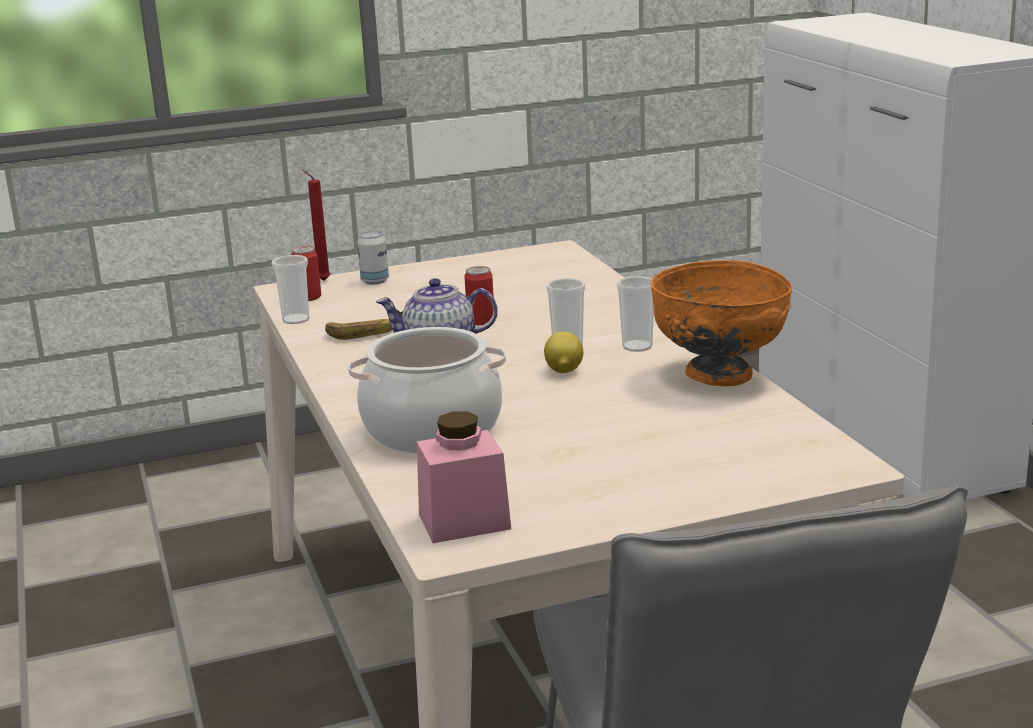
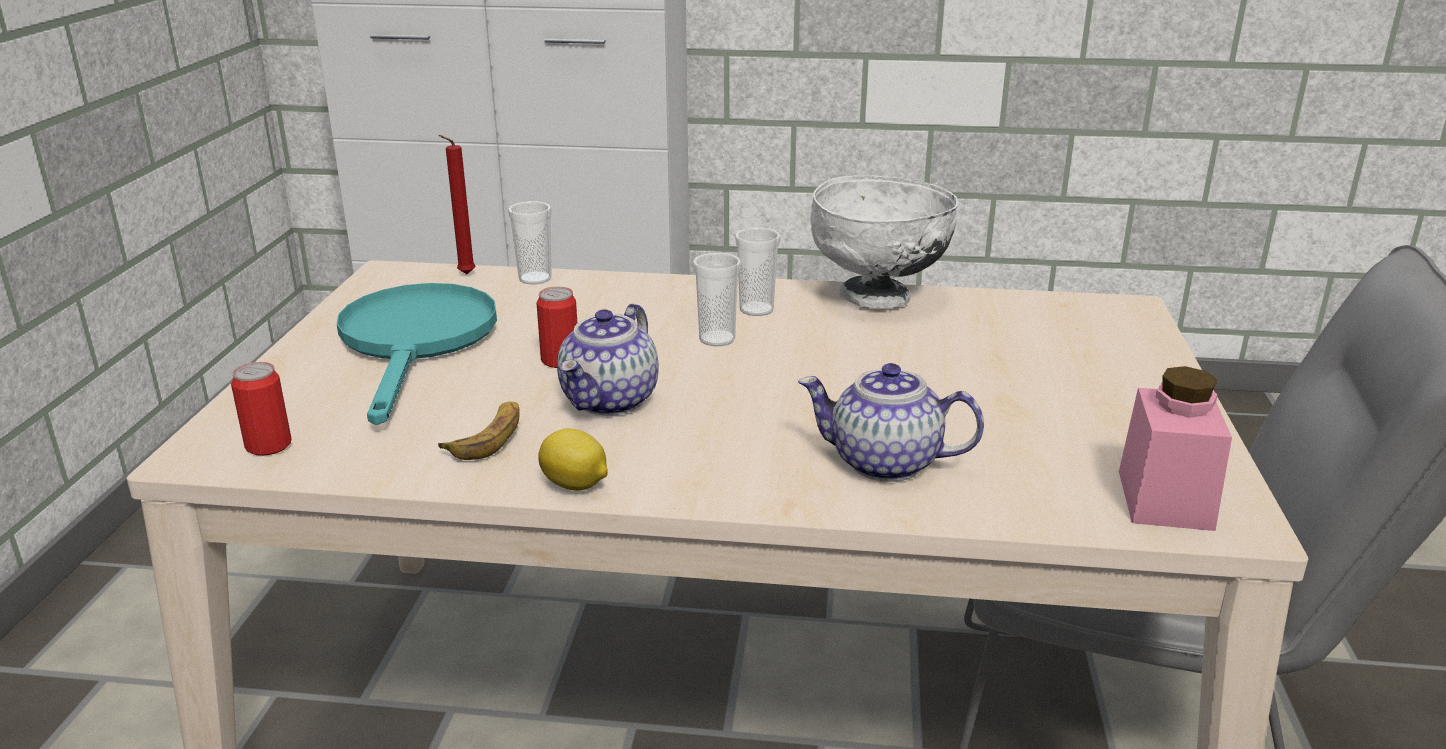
camera: 65 degrees left, 5 degrees up
cup [272,255,310,324] -> cup moved to [508,201,552,284]
red candle [301,169,331,281] -> red candle moved to [438,135,476,274]
cooking pot [348,327,506,453] -> teapot [798,363,984,482]
can [357,231,389,285] -> none
lemon [544,331,583,373] -> lemon moved to [538,428,608,491]
orange bowl [650,260,792,386] -> white bowl [811,175,959,308]
none -> turquoise frying pan [337,283,497,425]

